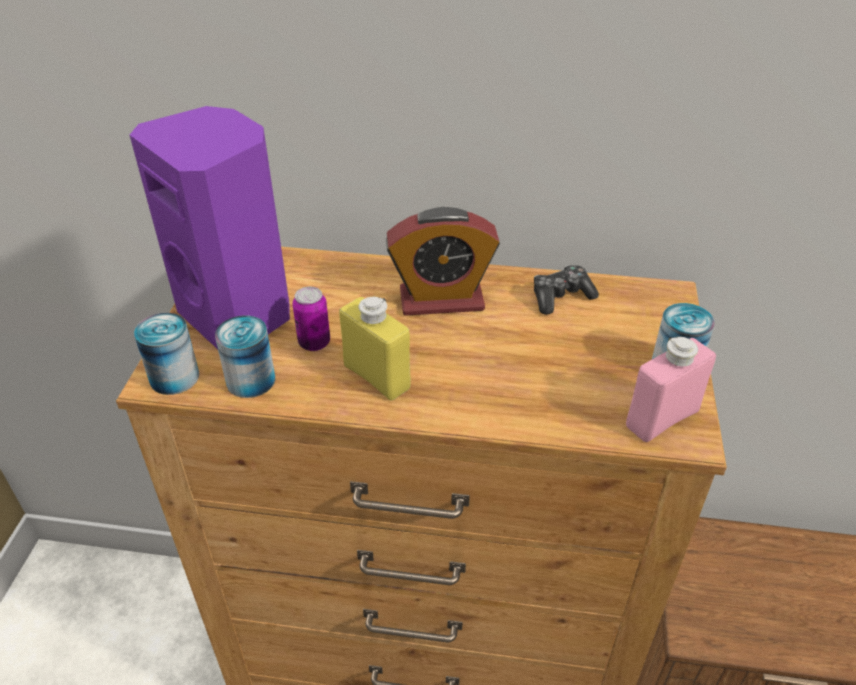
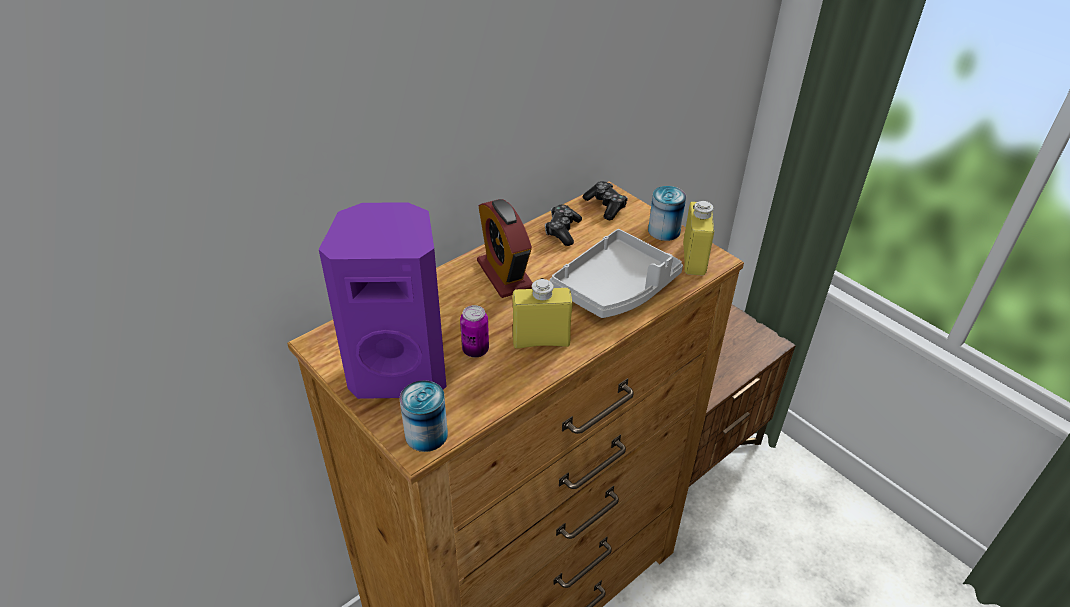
camera: 50 degrees left, 0 degrees up
can [215,315,275,398] -> none
alarm clock [386,207,500,316] -> alarm clock turned 120 degrees clockwise [477,199,533,298]
pink bottle [626,337,716,442] -> yellow bottle [683,201,714,275]
none -> grey tray [550,229,683,318]
none -> game controller [582,181,628,220]

